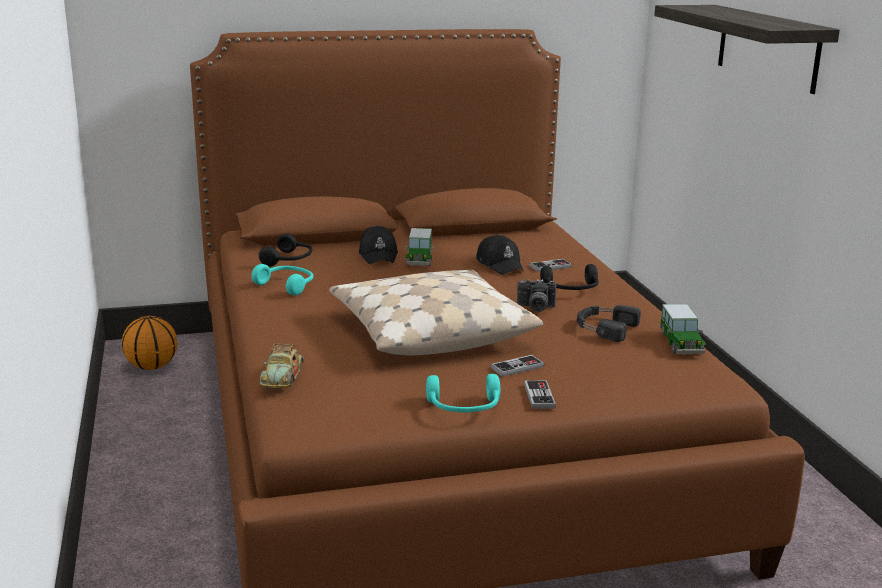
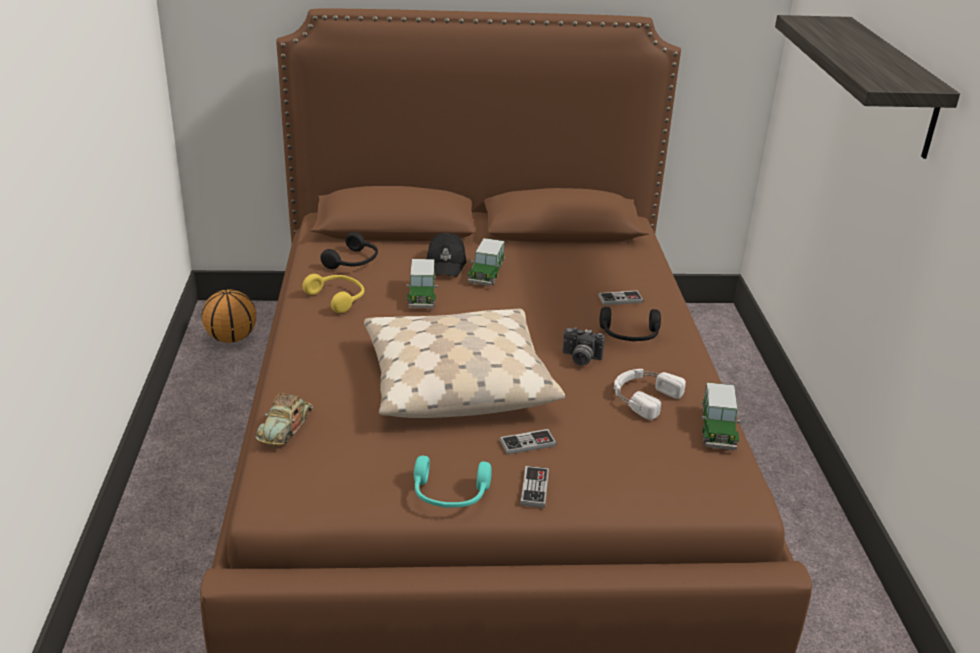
camera: 10 degrees right, 10 degrees up
turquoise headphones [251,264,313,295] -> yellow headphones [302,274,364,313]
black cap [476,235,523,275] -> none
black headphones [577,305,641,342] -> white headphones [614,369,686,420]
none -> toy car [406,259,438,309]

